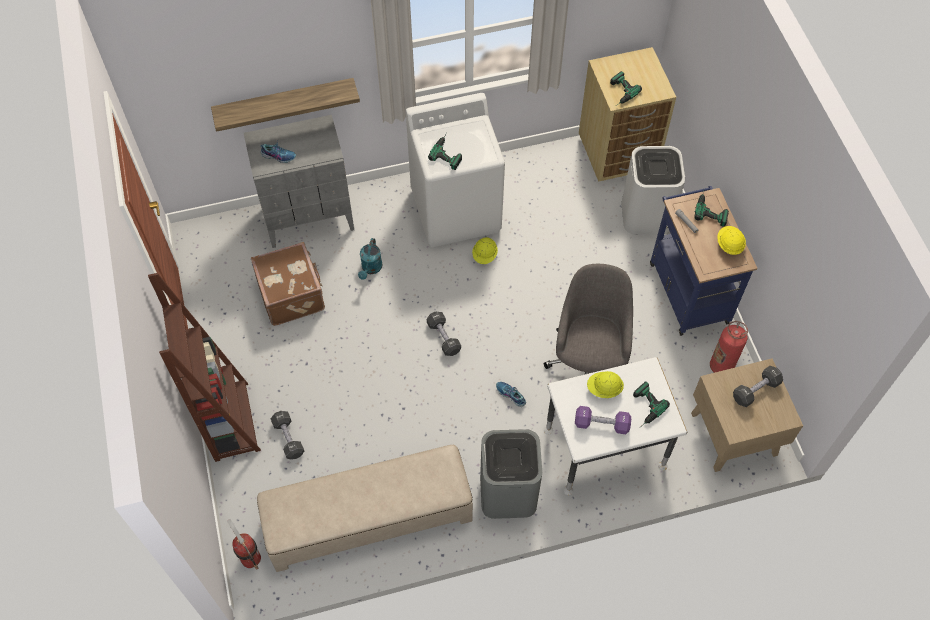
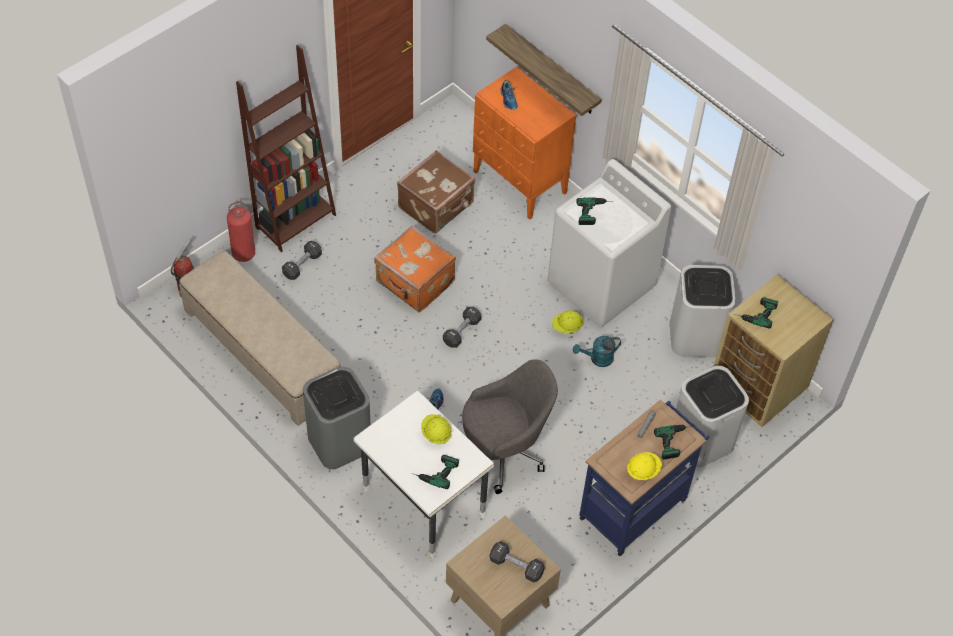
camera: 60 degrees right, 5 degrees down
grey dresser [244,115,354,248] -> orange dresser [473,67,576,220]
turquoise watering can [358,238,383,280] -> turquoise watering can moved to [573,336,621,367]
purple dumbbell [575,406,631,434] -> none
fire extinguisher [710,321,748,373] -> fire extinguisher moved to [227,202,255,262]
none -> orange suitcase [374,225,456,312]
none -> white trash can [670,265,736,357]

